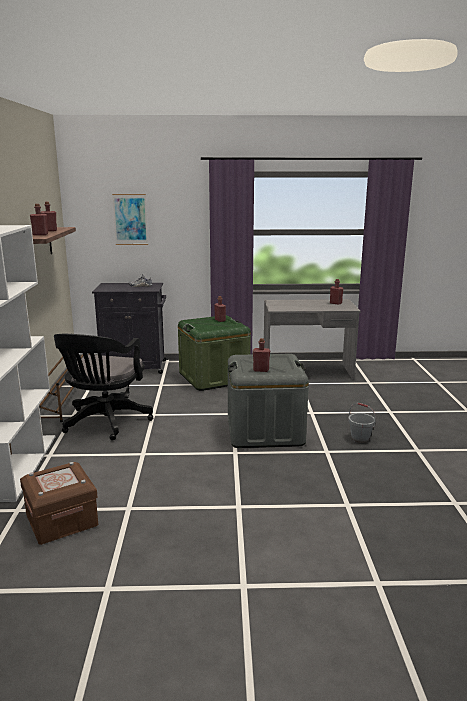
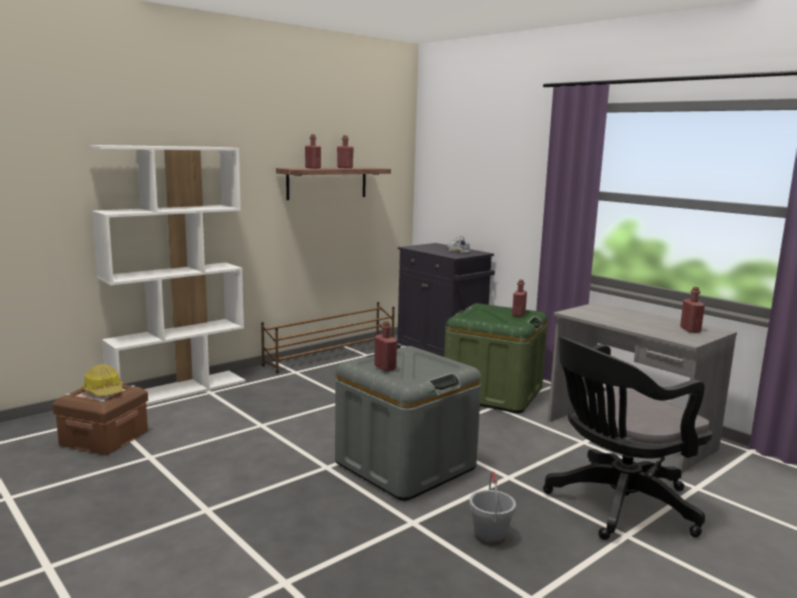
camera: 50 degrees right, 5 degrees down
black office chair [54,334,153,441] -> black office chair moved to [543,337,712,540]
picture [112,194,148,245] -> none
none -> hard hat [82,364,123,396]

